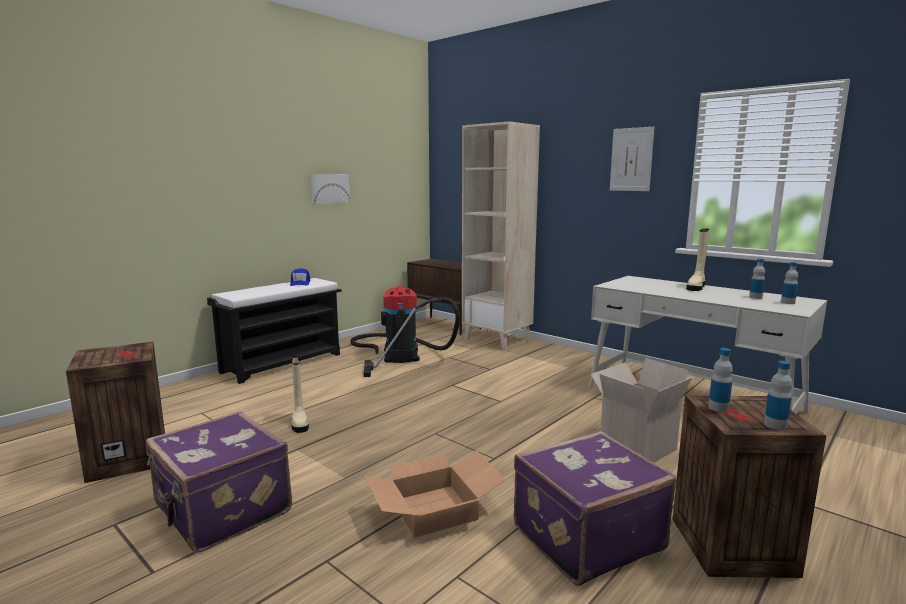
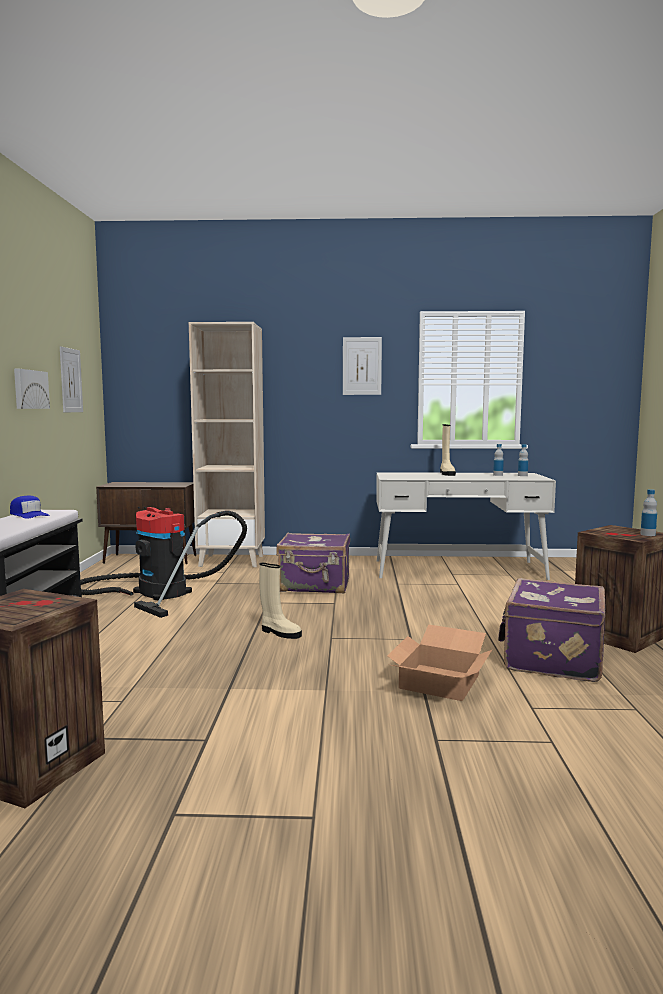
camera: 40 degrees left, 5 degrees down
purple suitcase [146,411,292,552] -> purple suitcase moved to [276,533,350,594]
beige boot [291,356,309,433] -> beige boot moved to [259,563,302,639]
cardboard box [590,358,692,463] -> none
bottle [708,348,733,412] -> none
none -> picture [60,346,83,412]

